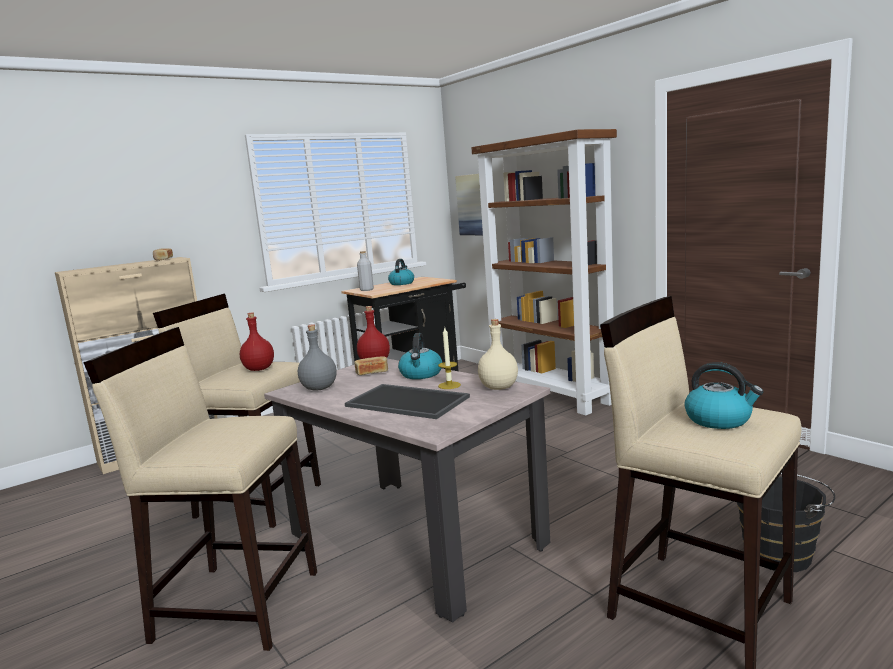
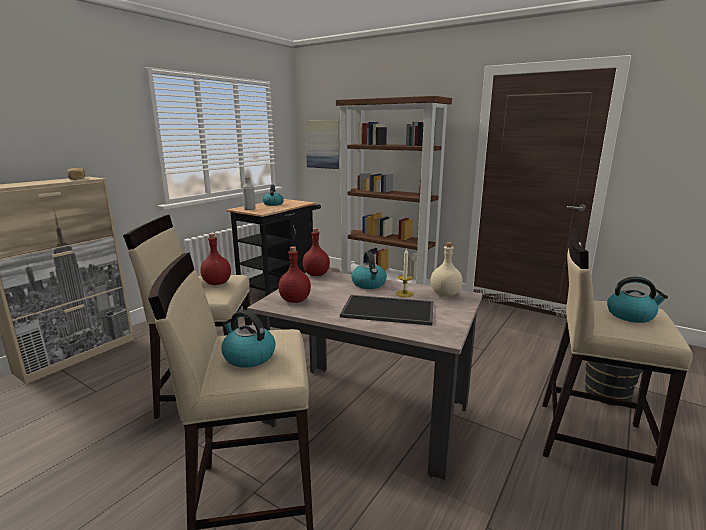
camera: 20 degrees left, 5 degrees up
grey bottle [298,324,337,391] -> red bottle [278,246,311,303]
bread [354,356,388,375] -> none
none -> kettle [221,310,276,368]

